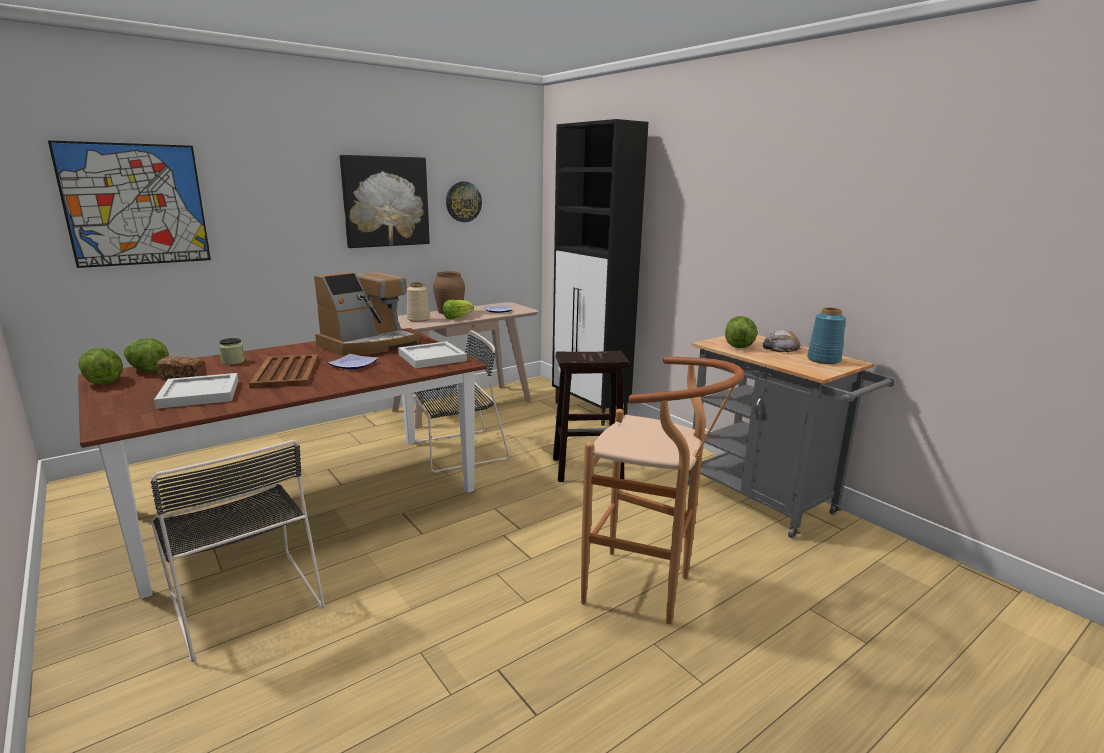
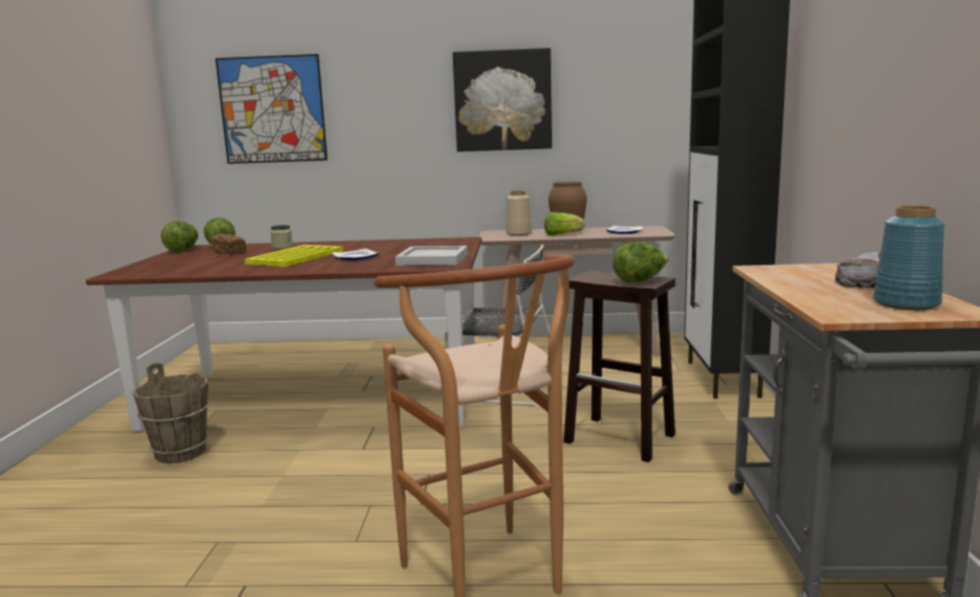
camera: 40 degrees right, 5 degrees down
black chair [150,440,325,662] -> brown bucket [132,363,210,464]
white tray [154,373,238,409] -> none
brown tray [249,354,319,388] -> yellow tray [244,245,343,267]
coffee machine [314,271,421,356] -> none
wall clock [446,182,482,222] -> none
lettuce [725,316,757,348] -> lettuce moved to [612,241,669,283]

